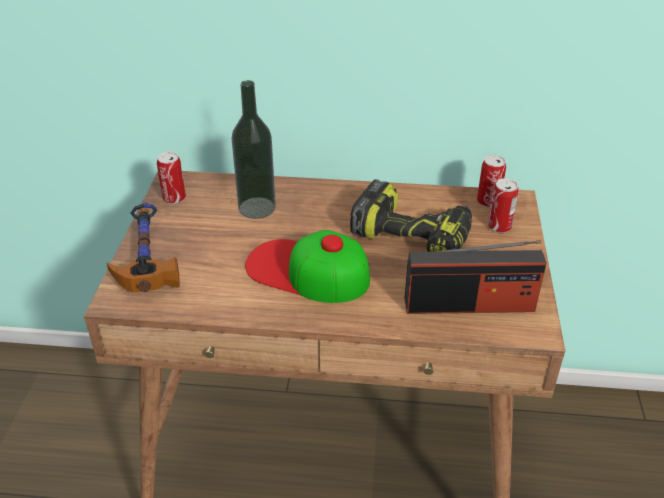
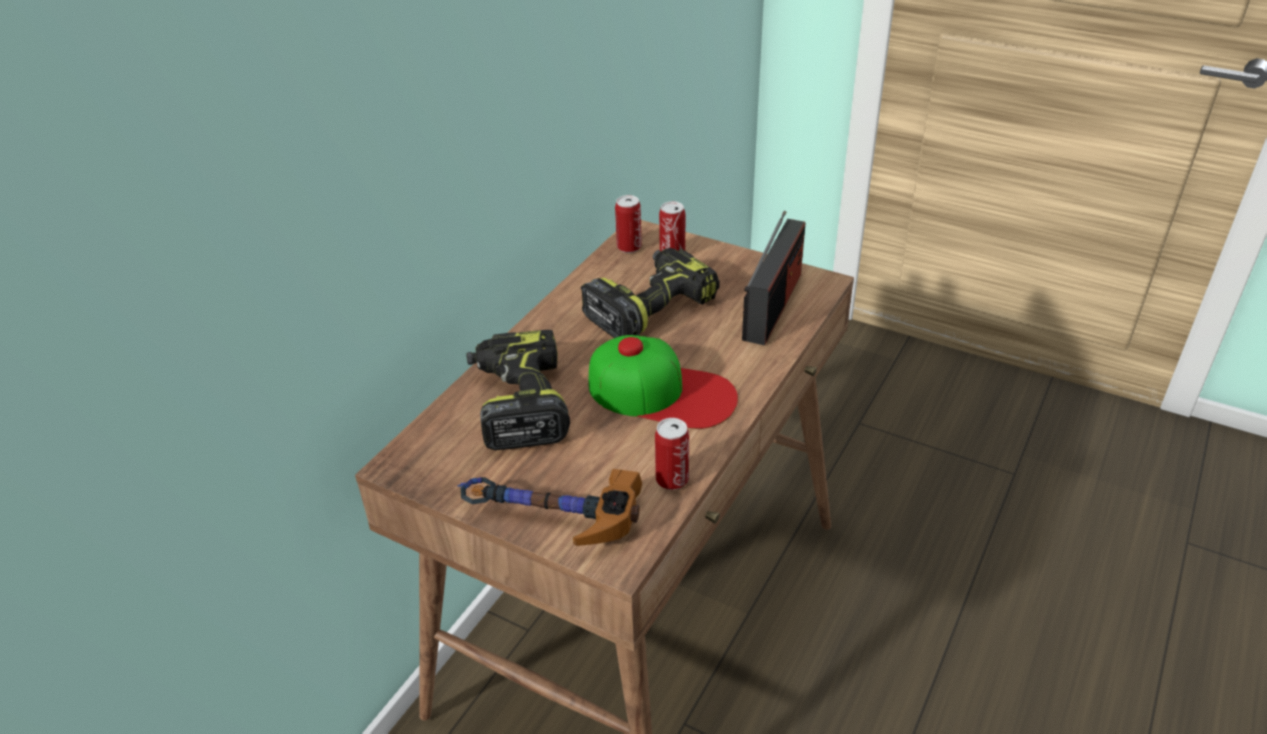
camera: 65 degrees left, 0 degrees up
can [157,152,186,204] -> can moved to [655,418,689,490]
bottle [231,80,276,219] -> power drill [466,330,570,450]
cap [245,230,370,303] -> cap turned 120 degrees counterclockwise [589,335,738,429]

